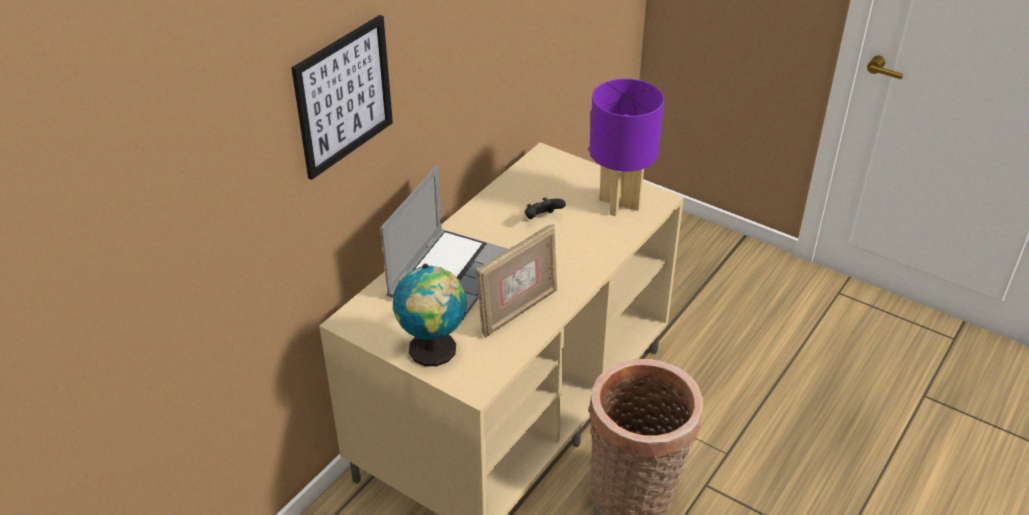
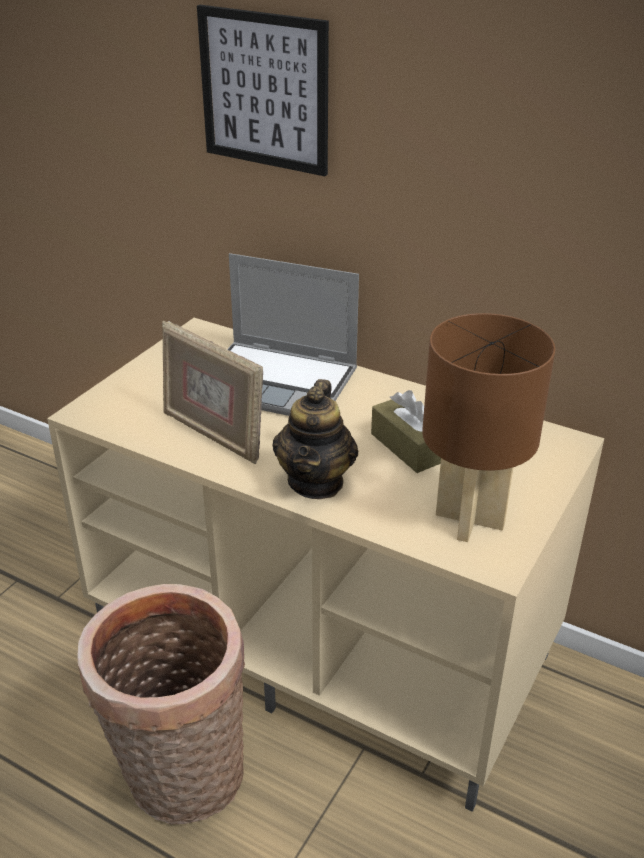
camera: 85 degrees right, 5 degrees down
globe [393,264,466,366] -> none
black game controller [525,197,566,219] -> brown tissue box [371,390,441,473]
purple table lamp [589,79,664,216] -> brown table lamp [422,313,555,542]
none -> teapot [273,379,358,499]

